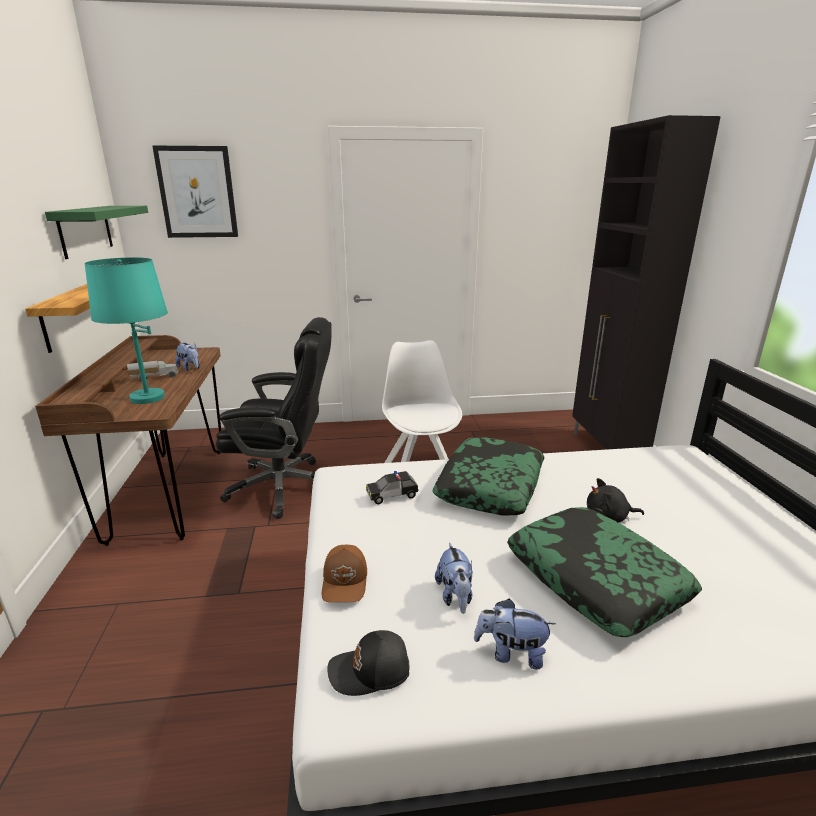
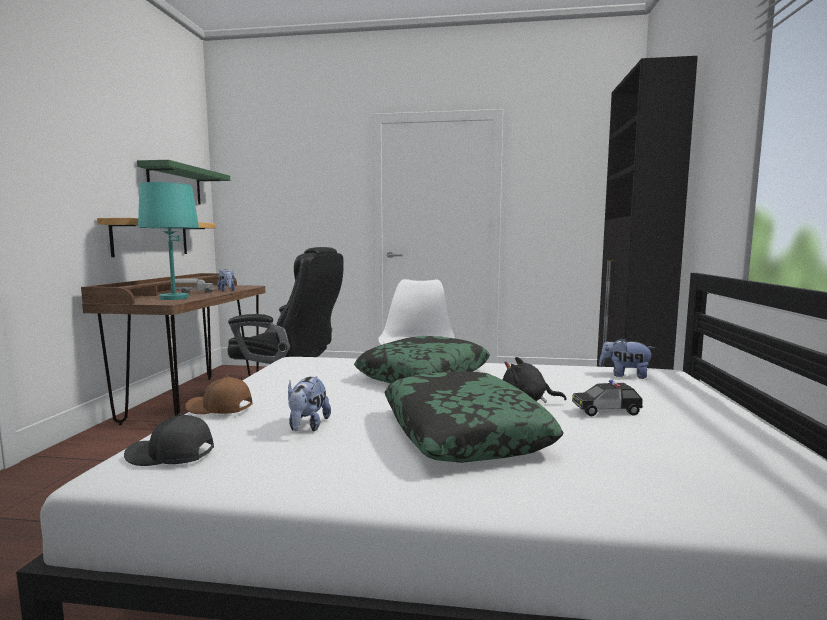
camera: 15 degrees right, 15 degrees down
picture [152,146,238,238] -> none
brown cap [322,545,367,602] -> brown cap turned 90 degrees clockwise [185,376,252,414]
toy car [366,471,419,504] -> toy car moved to [572,380,643,416]
plush toy [474,599,555,670] -> plush toy moved to [599,338,655,379]

